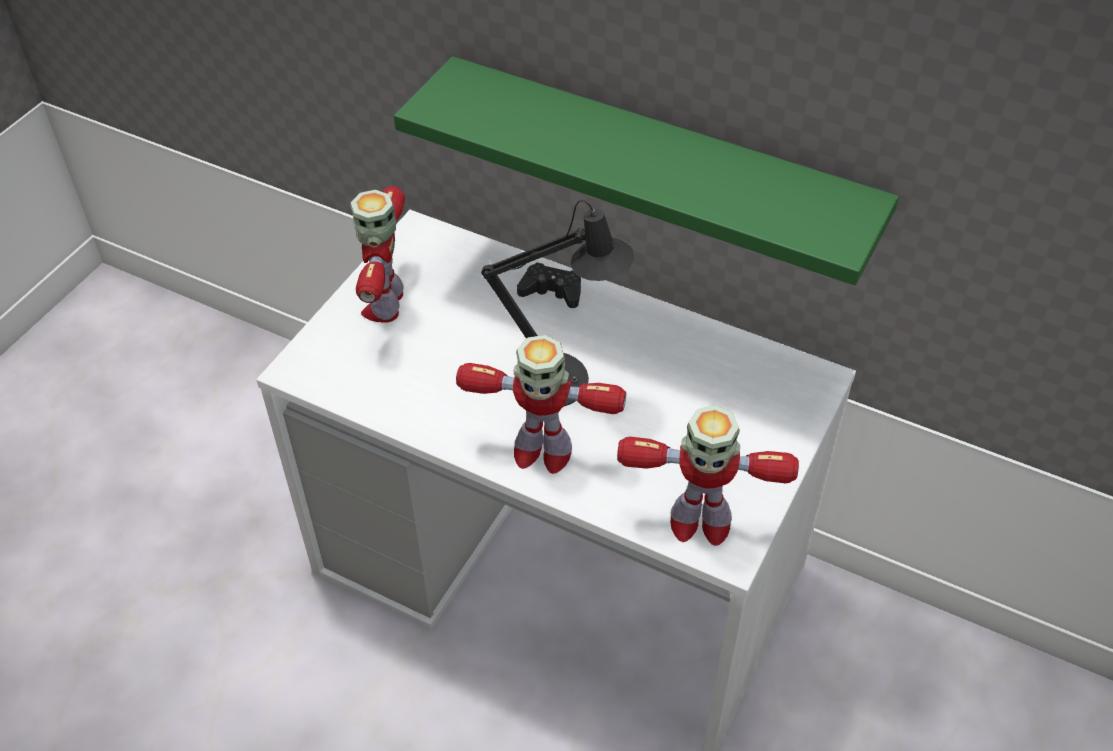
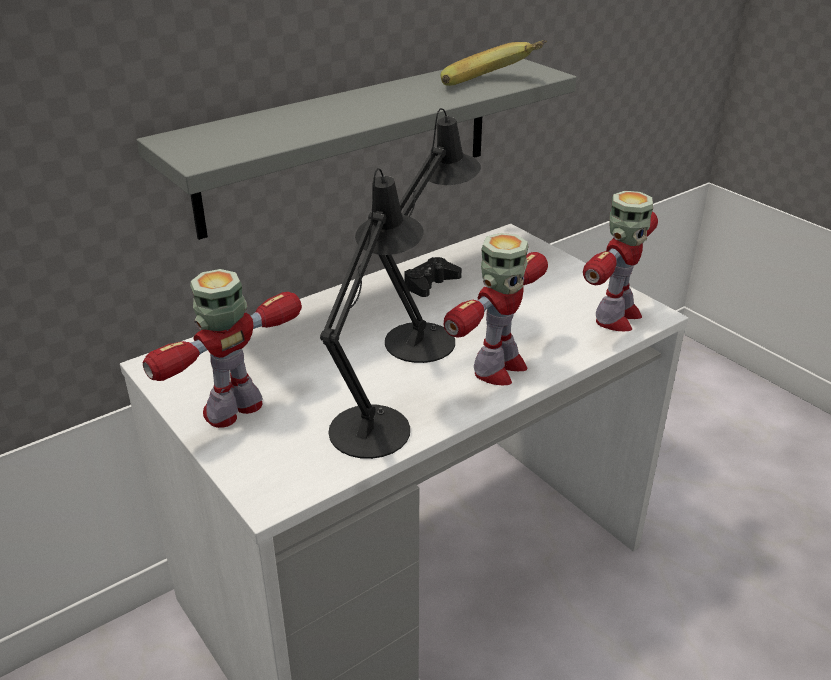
camera: 65 degrees left, 15 degrees down
toy robot [350,186,405,323] -> toy robot turned 105 degrees clockwise [143,269,302,428]
green shelf [394,56,899,285] -> grey shelf [137,59,577,240]
black game controller [517,262,581,308] -> black game controller moved to [404,257,462,297]
none -> black table lamp [320,168,424,459]
none -> banana [441,40,547,86]

